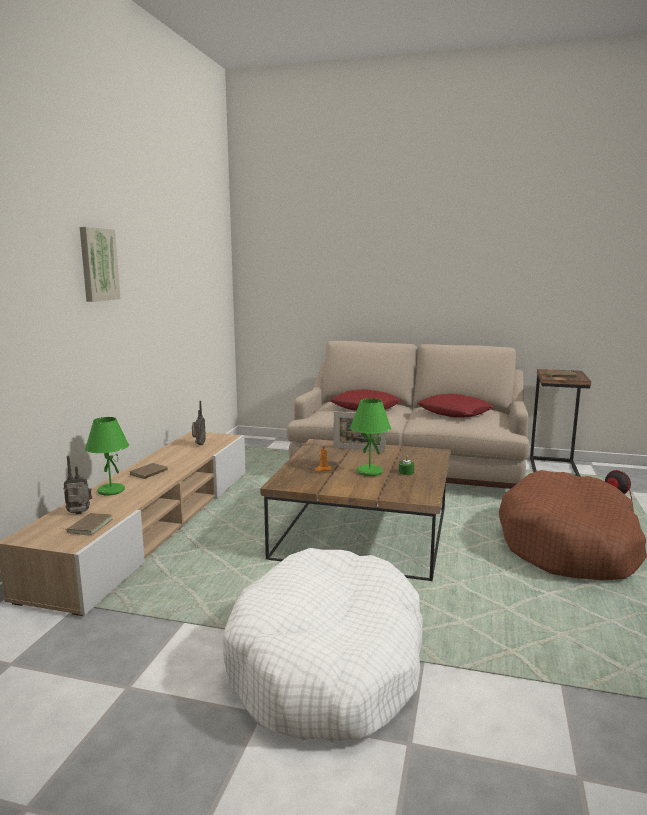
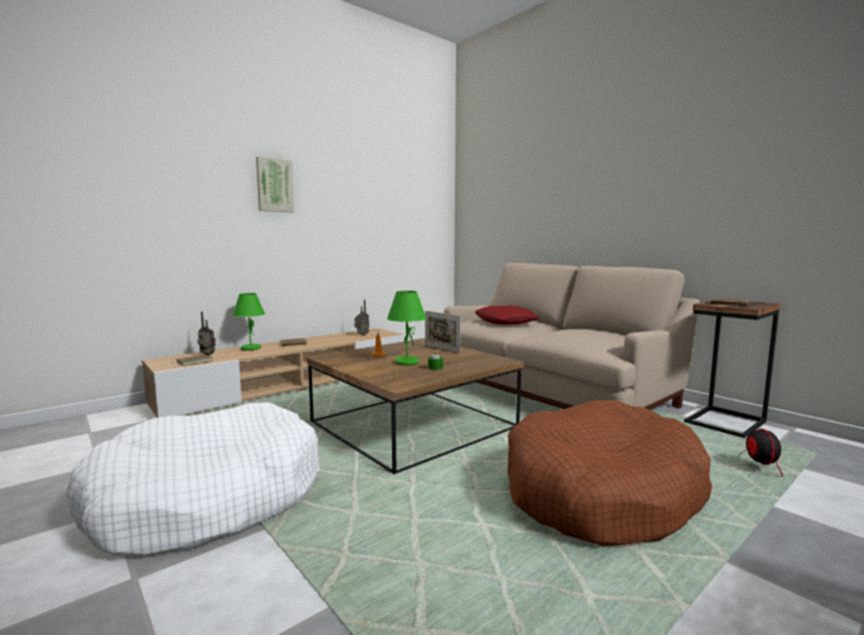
camera: 35 degrees right, 5 degrees down
red pillow [417,394,495,418] -> none

